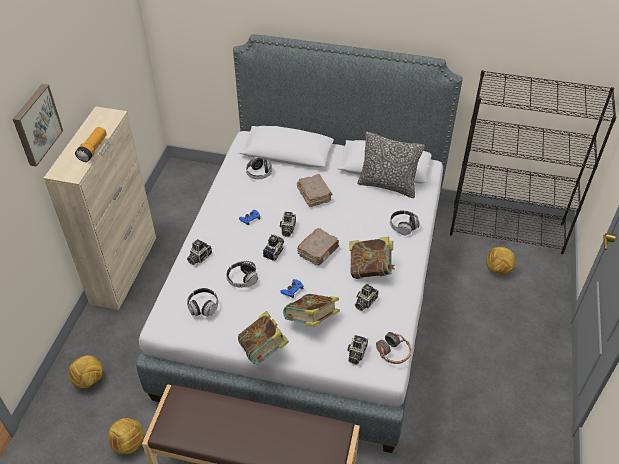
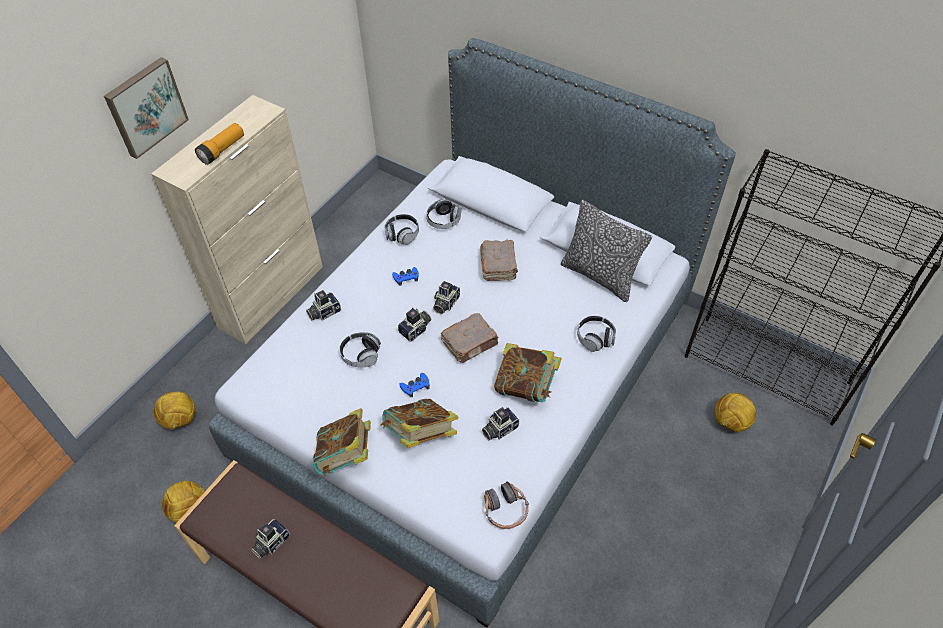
camera: 20 degrees right, 5 degrees up
headphones [187,288,218,316] -> headphones moved to [385,214,419,245]
camera [347,335,368,365] -> camera moved to [251,519,290,559]

